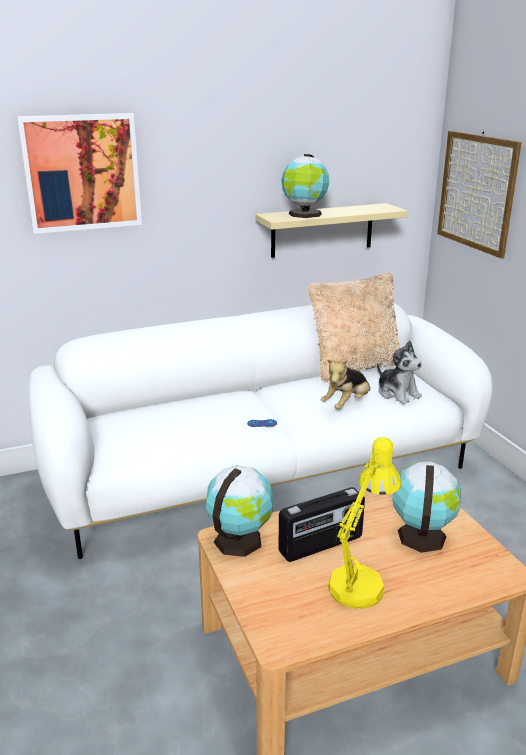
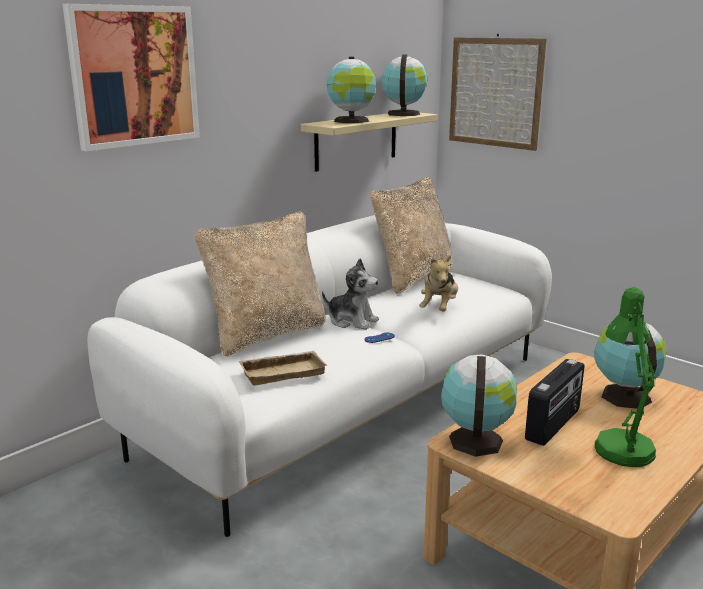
camera: 25 degrees left, 5 degrees down
yellow table lamp [328,437,401,609] -> green table lamp [595,287,656,467]
plush toy [377,340,422,404] -> plush toy moved to [322,259,379,330]
none -> beige pillow [194,211,325,357]
none -> beige tray [239,351,328,385]
none -> globe [381,54,428,116]

